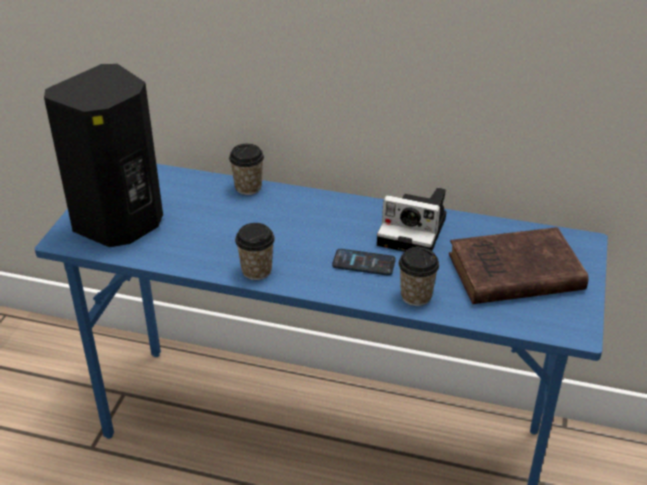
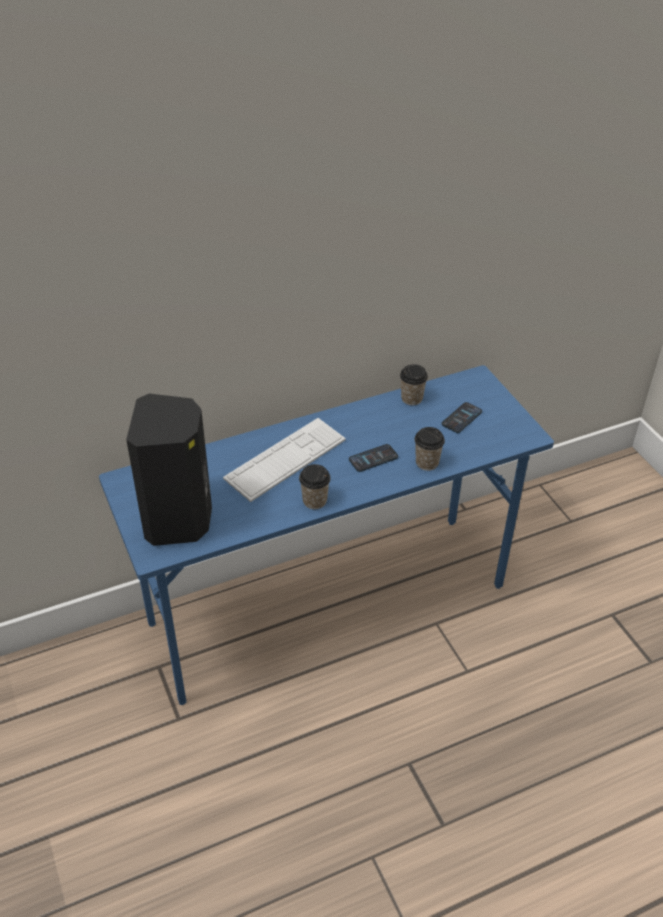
camera: 40 degrees left, 5 degrees up
cup [229,144,264,195] -> cup moved to [400,364,428,406]
camera [377,188,447,252] -> none
brown book [449,227,588,304] -> phone [442,402,482,433]
none -> keyboard [223,418,346,502]

